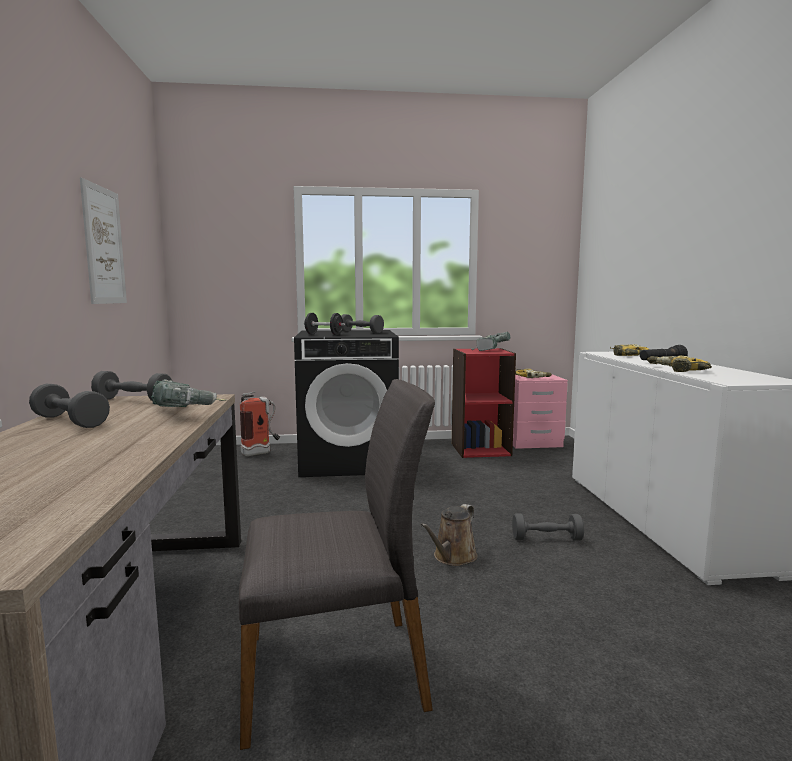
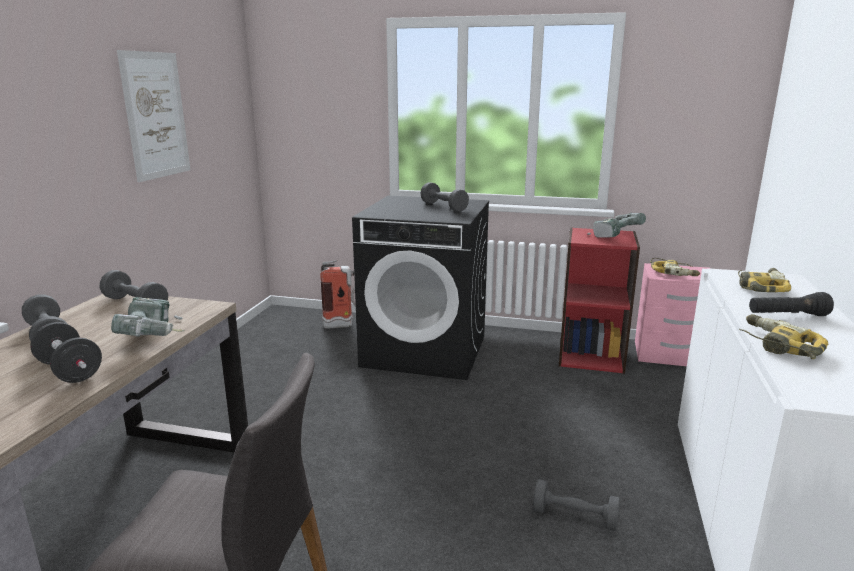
camera: 20 degrees right, 10 degrees up
black dumbbell [304,313,345,335] -> black dumbbell moved to [30,322,102,383]
brown watering can [420,504,478,566] -> none

